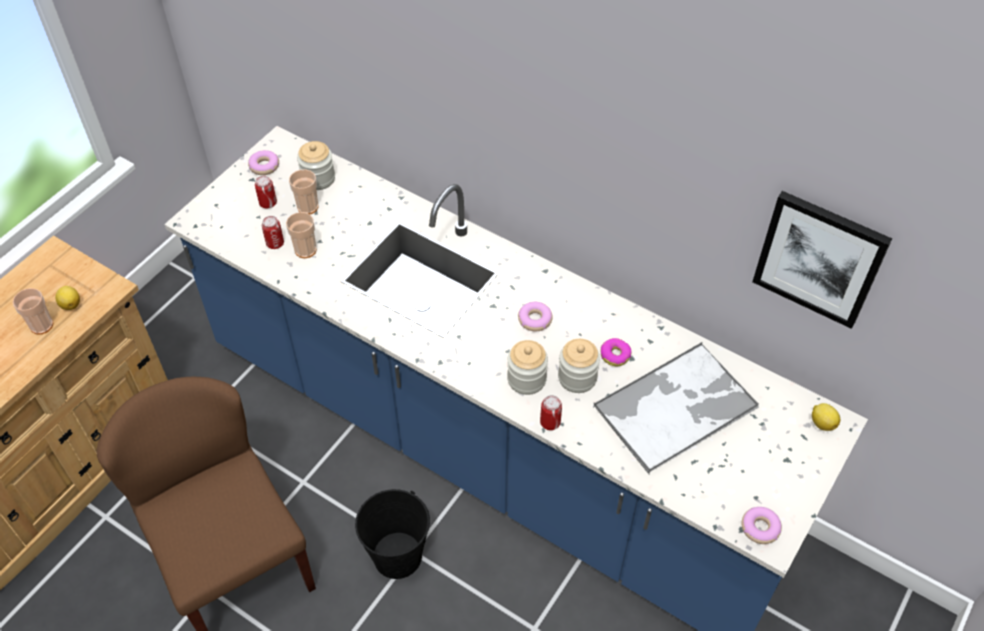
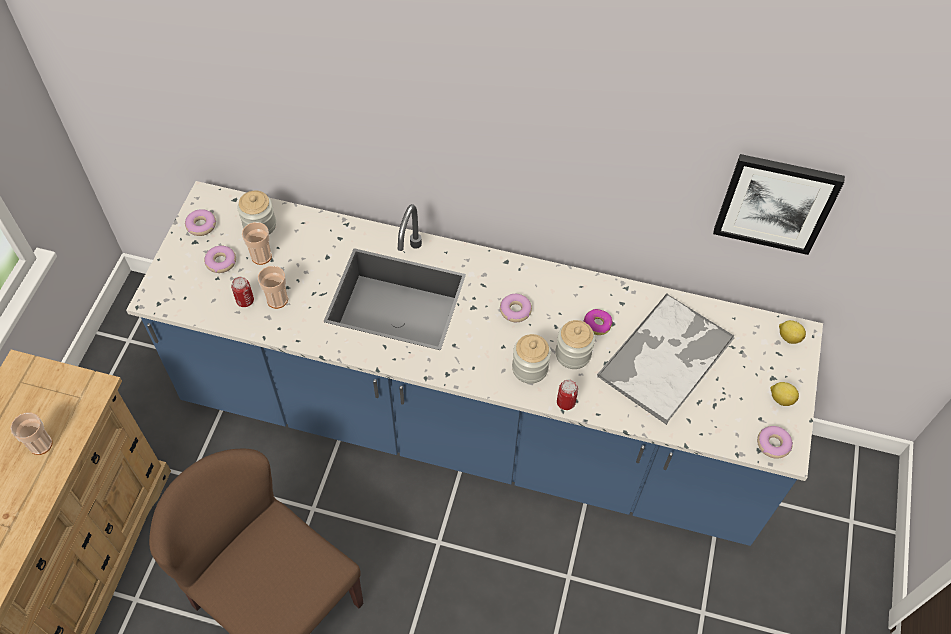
camera: 20 degrees left, 5 degrees up
lemon [55,286,80,310] -> lemon moved to [770,382,799,406]
can [255,176,277,208] -> donut [204,246,236,273]
black bucket [355,489,430,579] -> none

